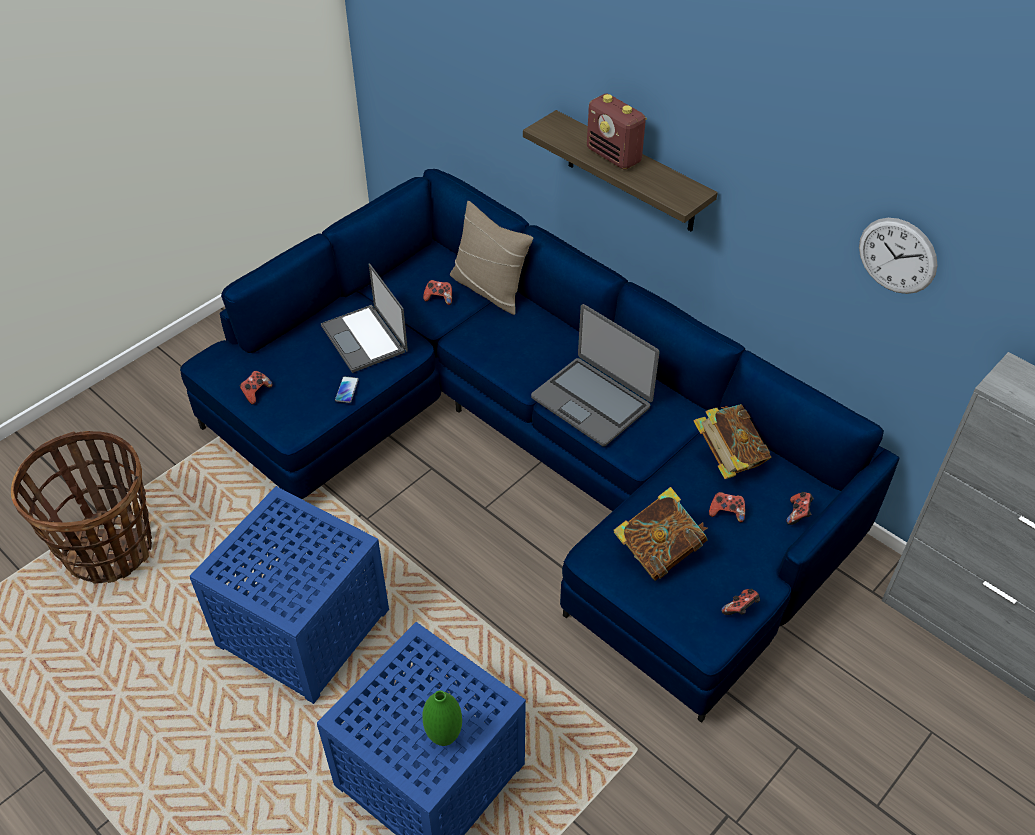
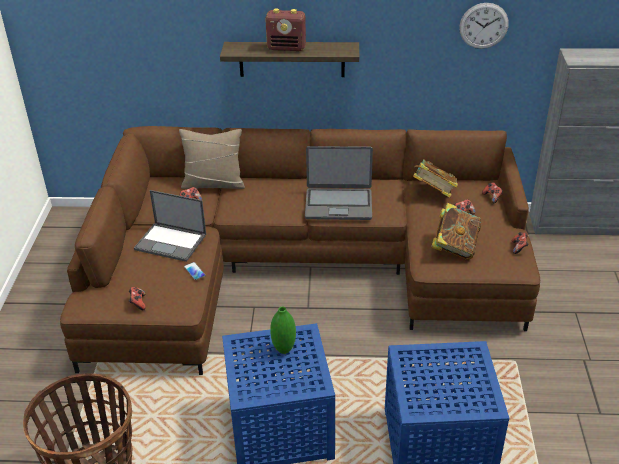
camera: 40 degrees left, 10 degrees down
blue sofa [180,169,899,723] -> brown sofa [60,126,540,375]
green vase [422,690,462,746] -> green vase moved to [270,307,296,354]

